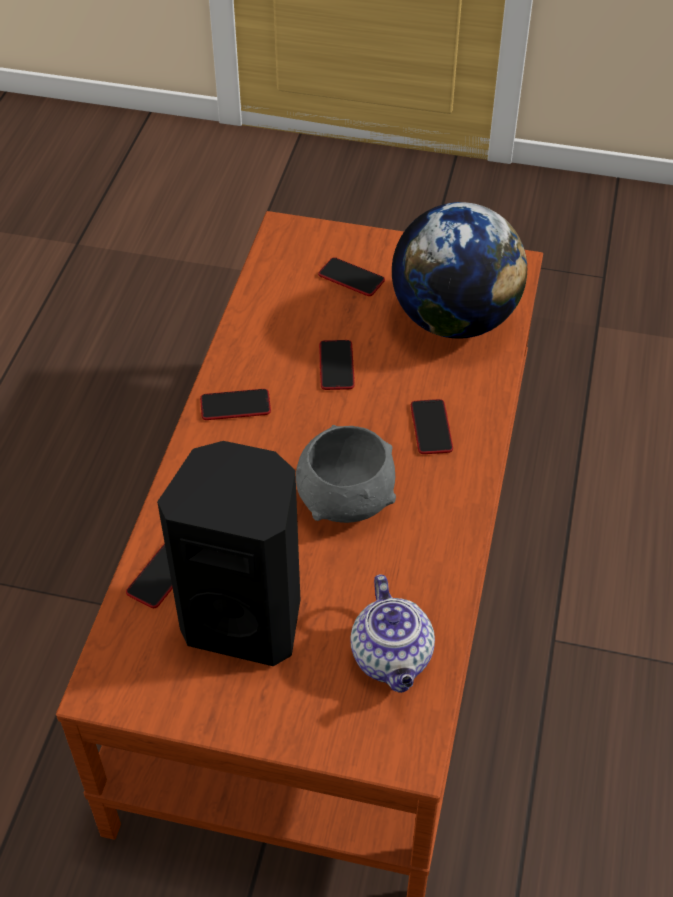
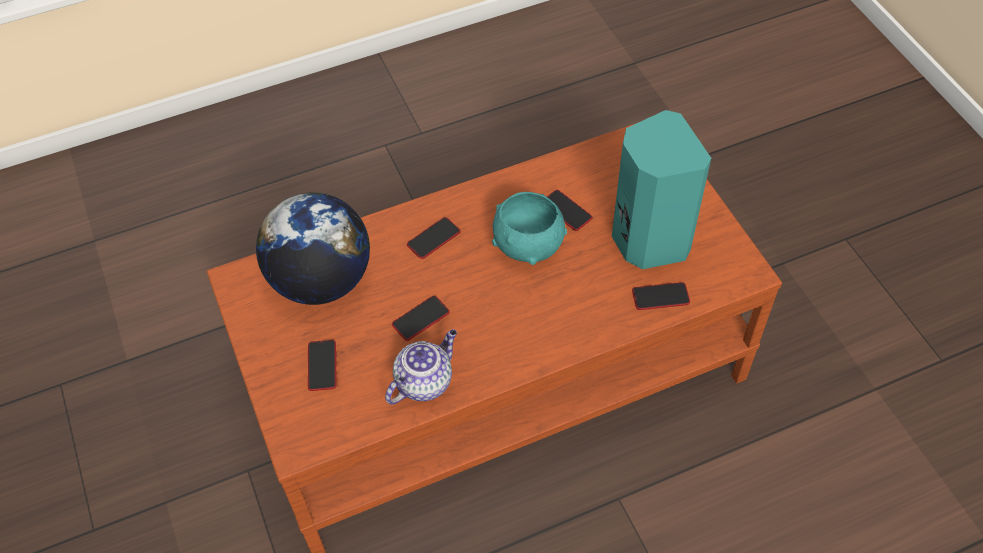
camera: 125 degrees left, 5 degrees up
black speaker [157,441,300,666] -> turquoise speaker [612,110,711,269]
phone [200,389,271,420] -> phone moved to [547,190,593,231]
grey bowl [296,425,396,523] -> turquoise bowl [492,192,567,265]
teapot [351,574,435,693] -> teapot moved to [385,329,457,404]

